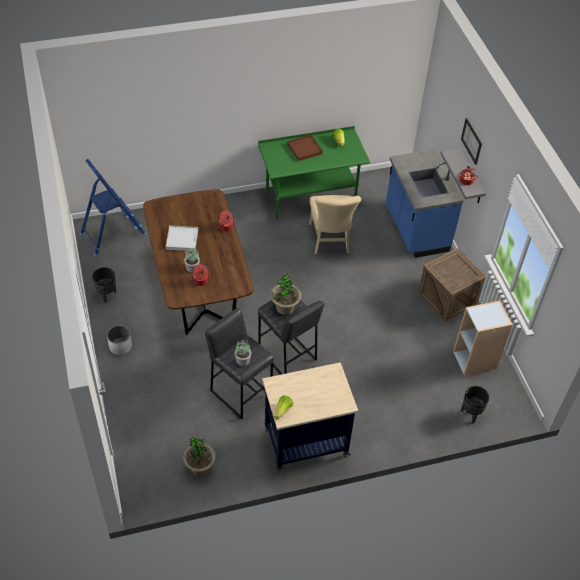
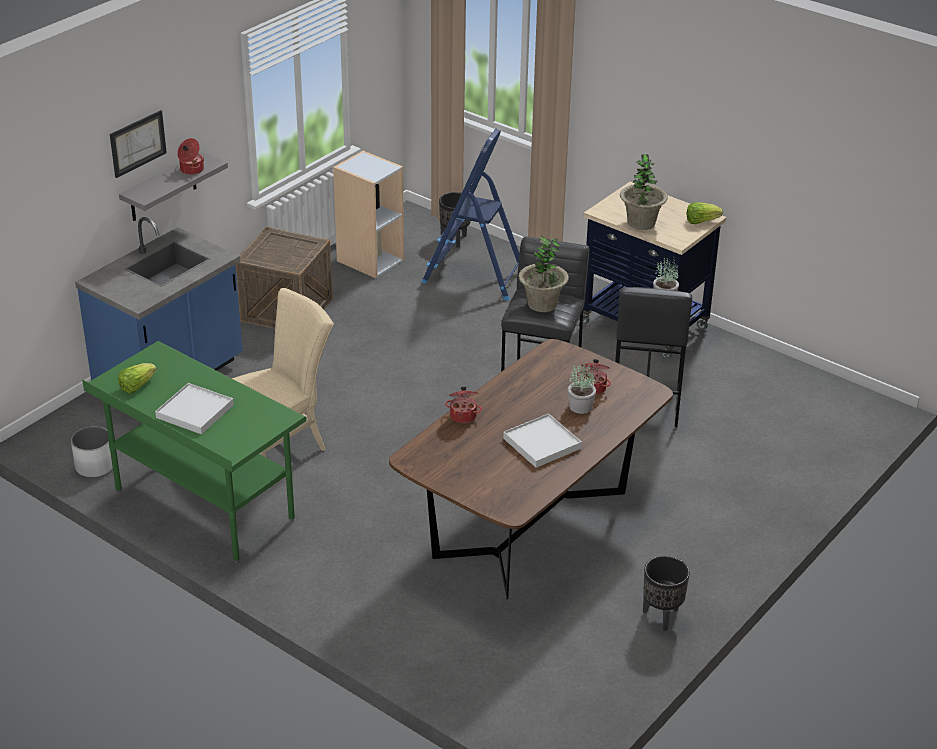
camera: 125 degrees left, 15 degrees down
blue step ladder [80,159,146,256] -> blue step ladder moved to [421,129,519,301]
white planter [107,325,132,355] -> white planter moved to [71,427,113,478]
potted plant [183,437,216,476] -> potted plant moved to [620,155,668,230]
brown tray [287,135,323,161] -> white tray [155,383,234,434]

